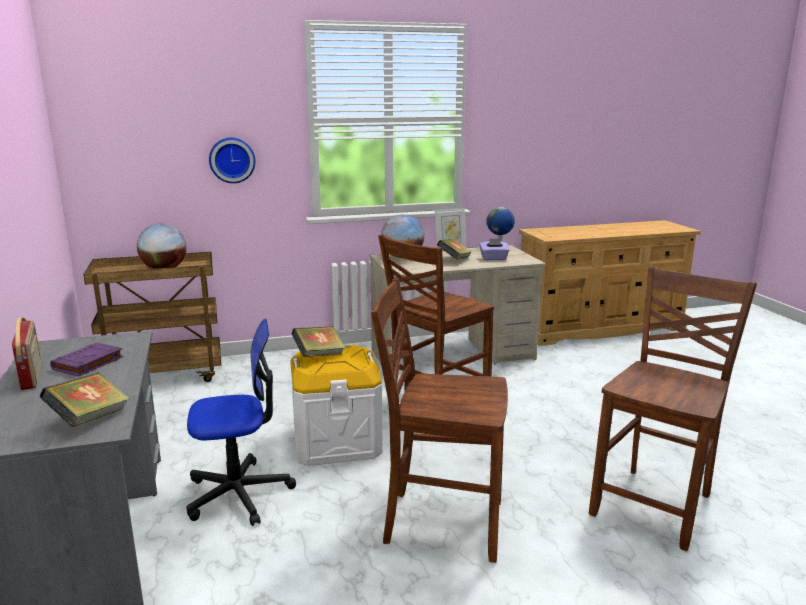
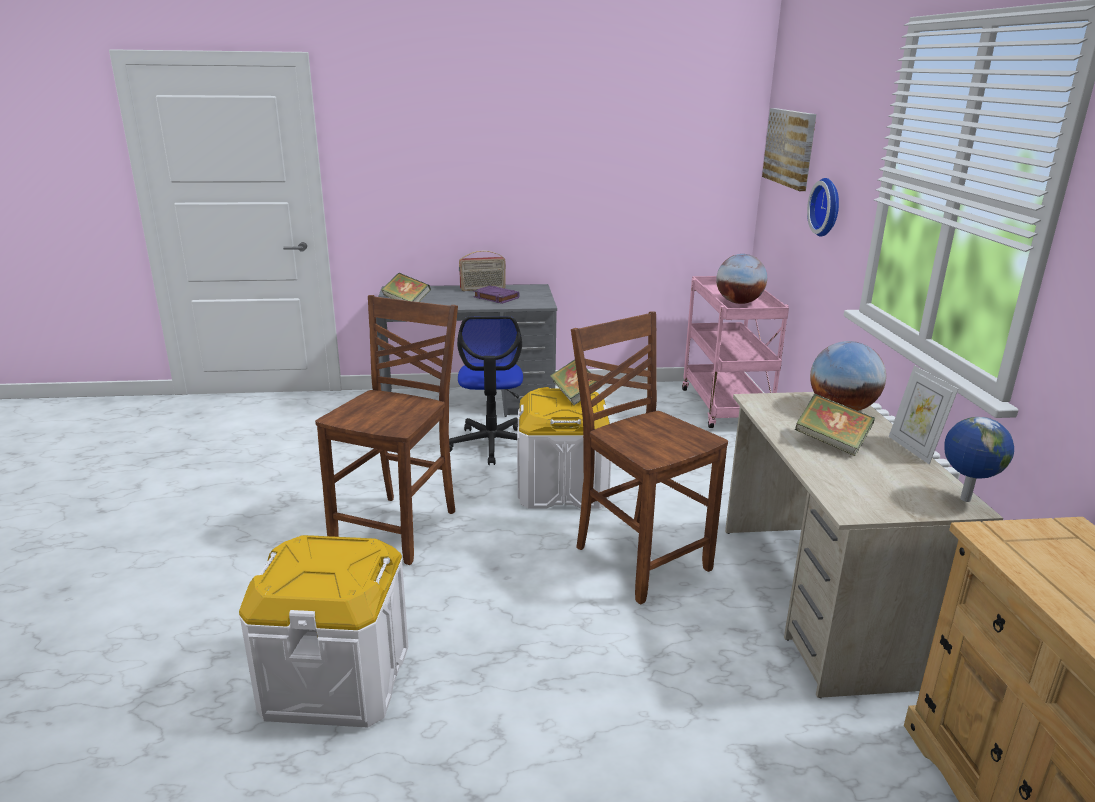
camera: 100 degrees right, 5 degrees up
brown cart [83,252,221,382] -> pink cart [682,276,789,428]
purple tissue box [479,238,509,260] -> none
brown chair [589,266,757,551] -> white storage box [239,535,408,728]
none -> picture [762,108,816,191]

